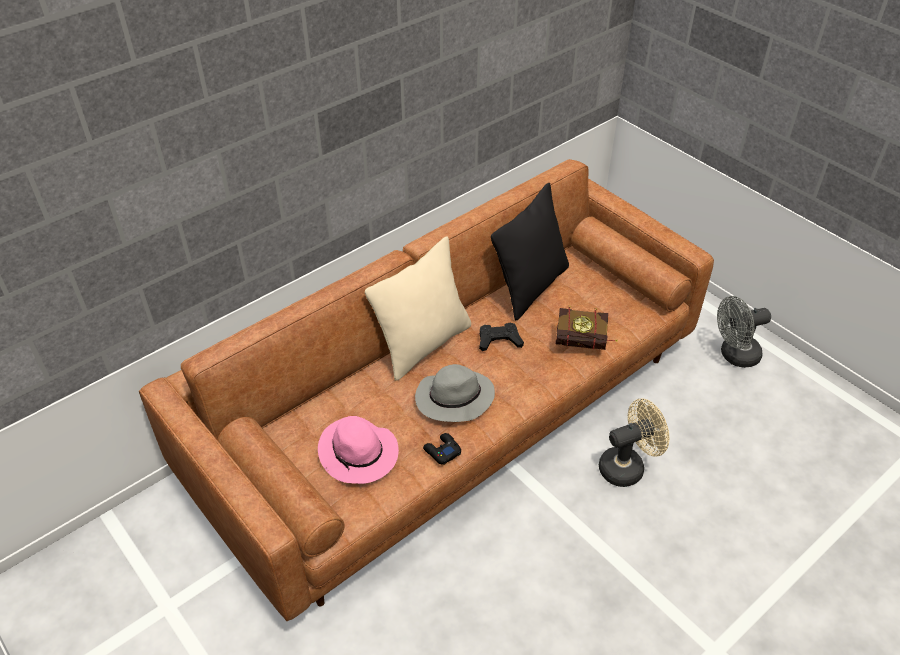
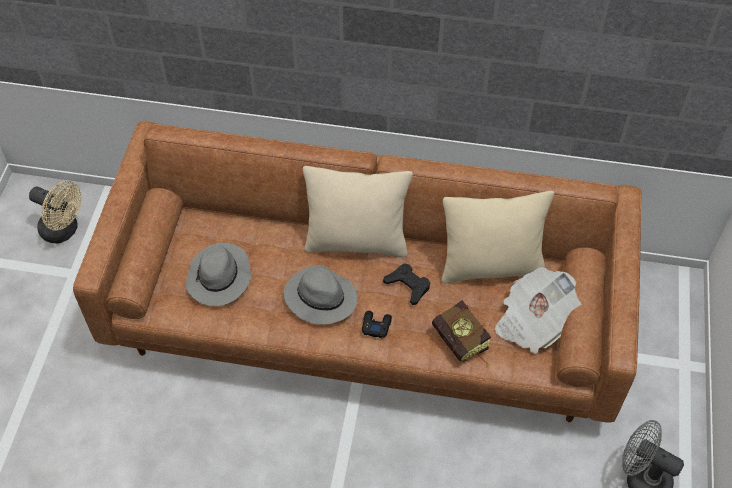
camera: 50 degrees right, 10 degrees up
pink hat [318,416,399,484] -> grey hat [186,243,251,306]
black game controller [423,433,461,465] -> black game controller moved to [362,311,392,338]
black pillow [491,183,569,320] -> beige pillow [441,191,554,283]
beige fan [599,398,669,487] -> beige fan moved to [29,181,81,244]
none -> newspaper [495,267,582,354]

